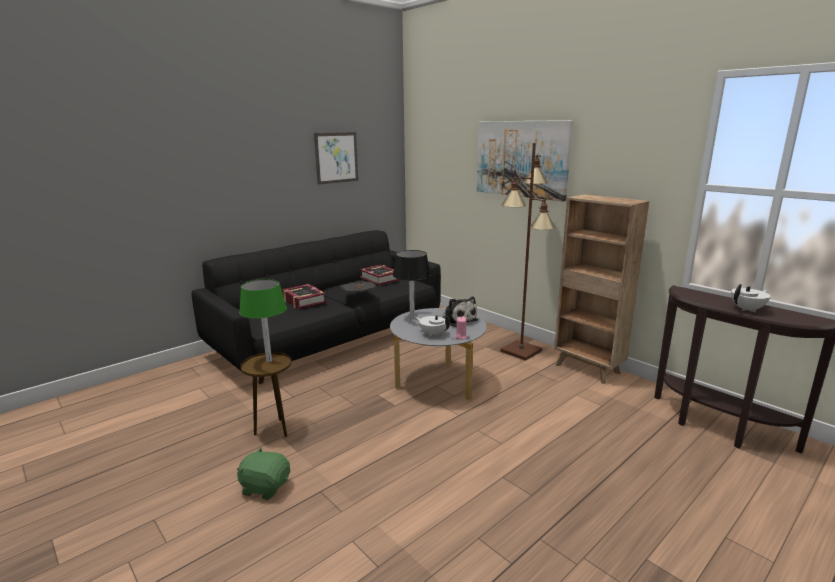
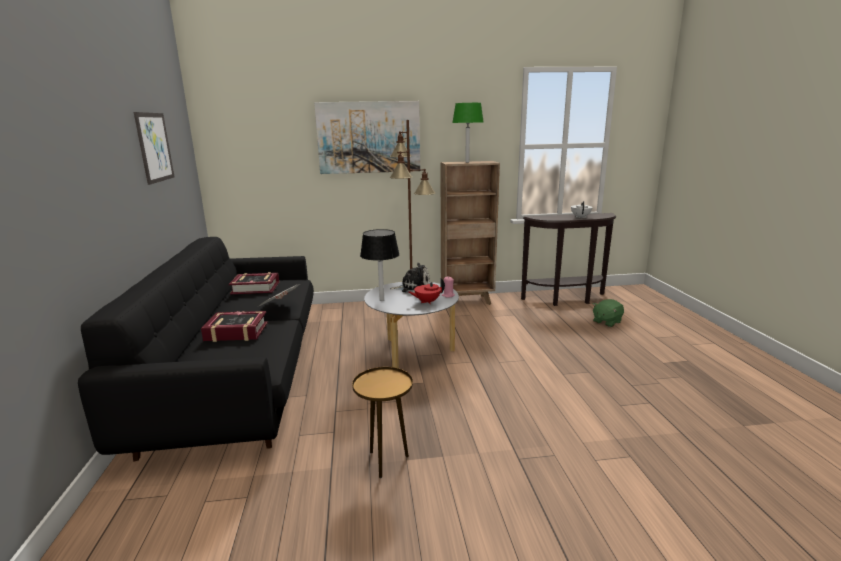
camera: 55 degrees left, 0 degrees up
green plush toy [237,447,290,500] -> green plush toy moved to [593,299,624,327]
green table lamp [239,279,287,362] -> green table lamp moved to [452,103,484,163]
white teapot [415,315,450,336] -> red teapot [409,278,445,304]

